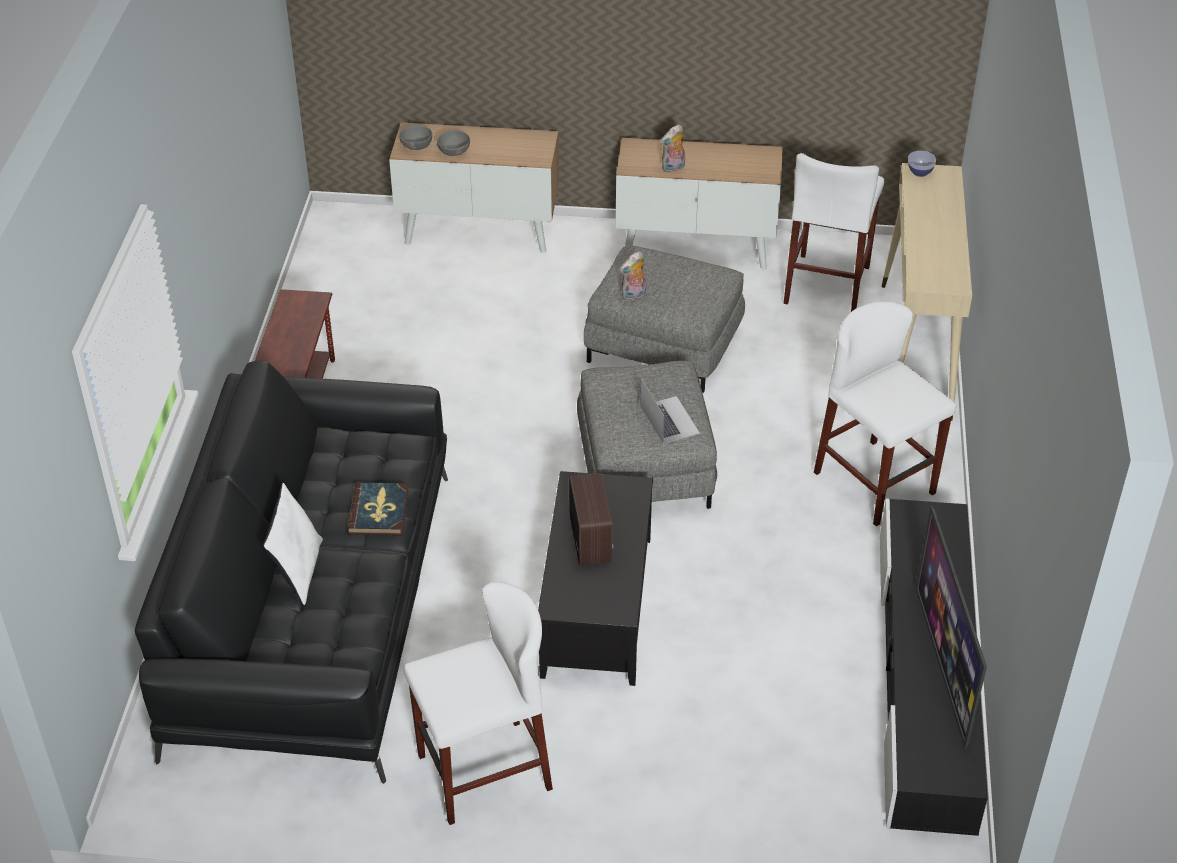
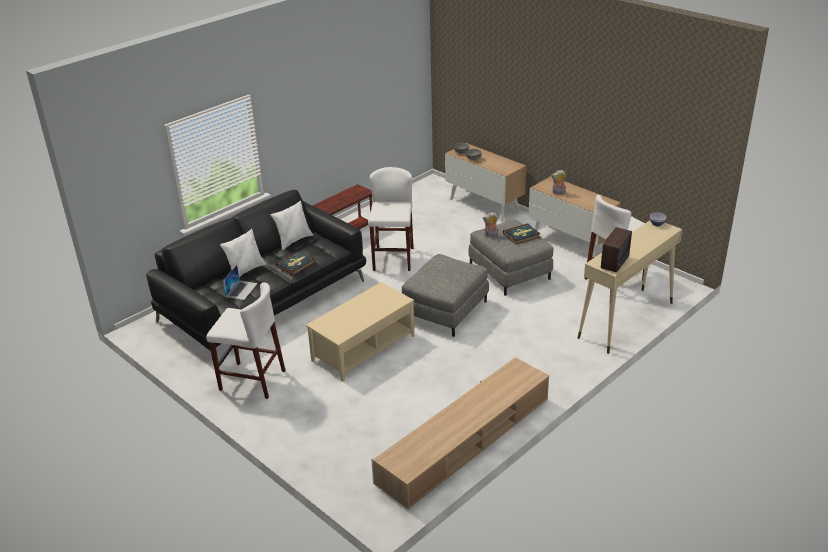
camera: 40 degrees right, 10 degrees down
black coffee table [538,471,653,686] -> beige coffee table [306,282,415,382]
radio [569,473,614,565] -> radio moved to [601,227,632,272]
laptop [640,378,700,444] -> laptop moved to [223,265,258,300]
white stool [814,301,956,526] -> white stool moved to [368,167,414,271]
black tv stand [880,499,988,836] -> beige tv stand [371,357,549,509]
television [915,506,987,749] -> none
none -> white pillow [270,201,313,250]
none -> book [503,223,540,245]

